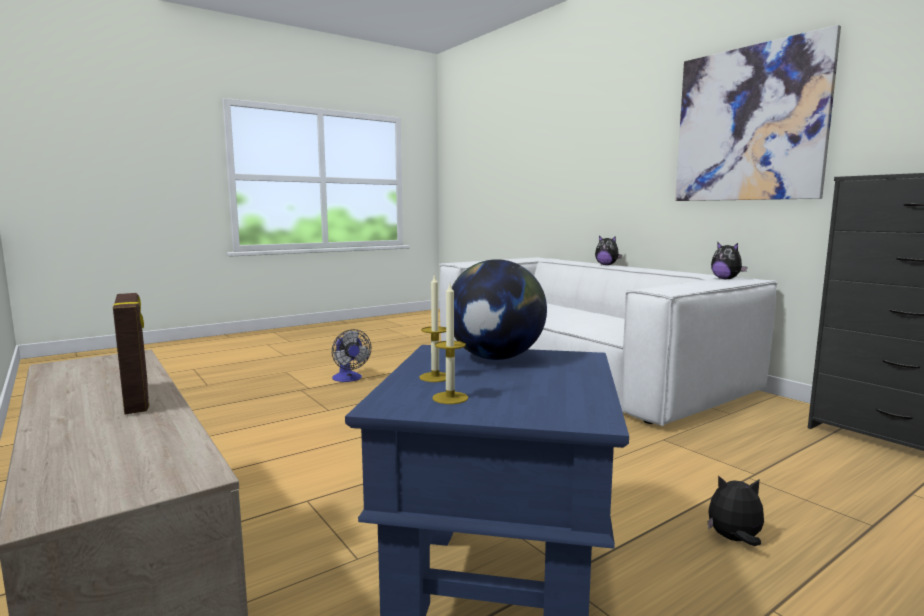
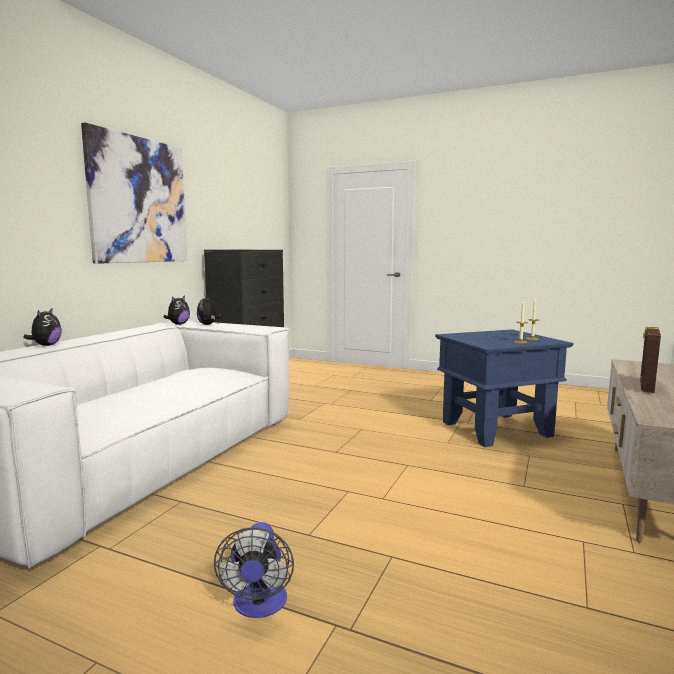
camera: 120 degrees left, 0 degrees up
fan [332,329,371,382] -> fan turned 150 degrees clockwise [214,522,294,618]
globe [452,259,547,360] -> none
plush toy [707,475,764,546] -> plush toy moved to [197,296,222,325]

